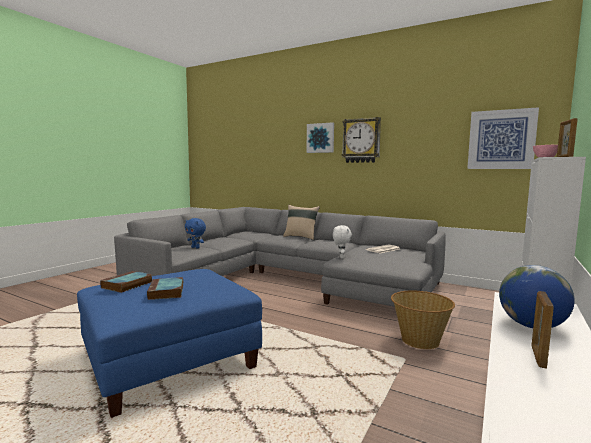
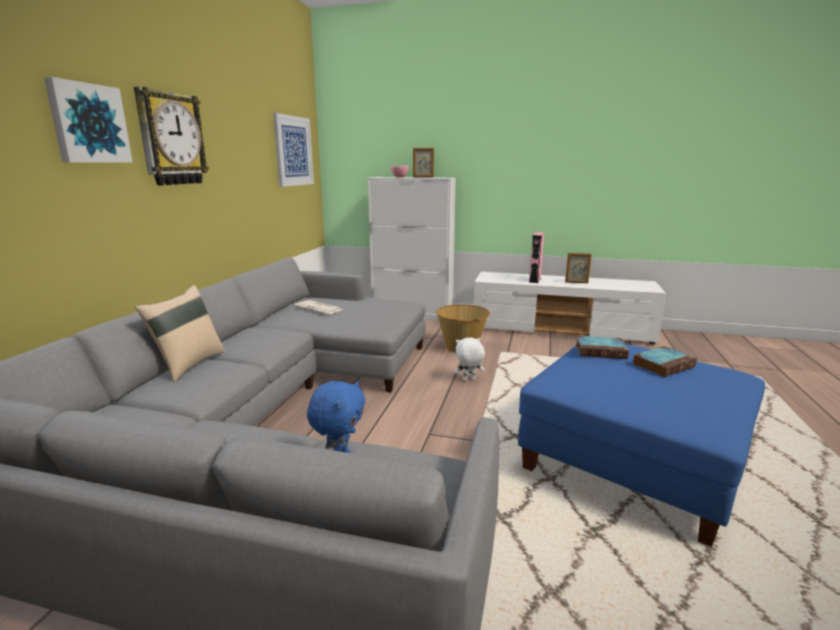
camera: 105 degrees left, 10 degrees up
book [100,271,152,293] -> book moved to [576,336,629,359]
white plush toy [333,225,352,259] -> white plush toy moved to [454,338,485,381]
globe [499,265,575,328] -> pink speaker [529,232,544,283]

